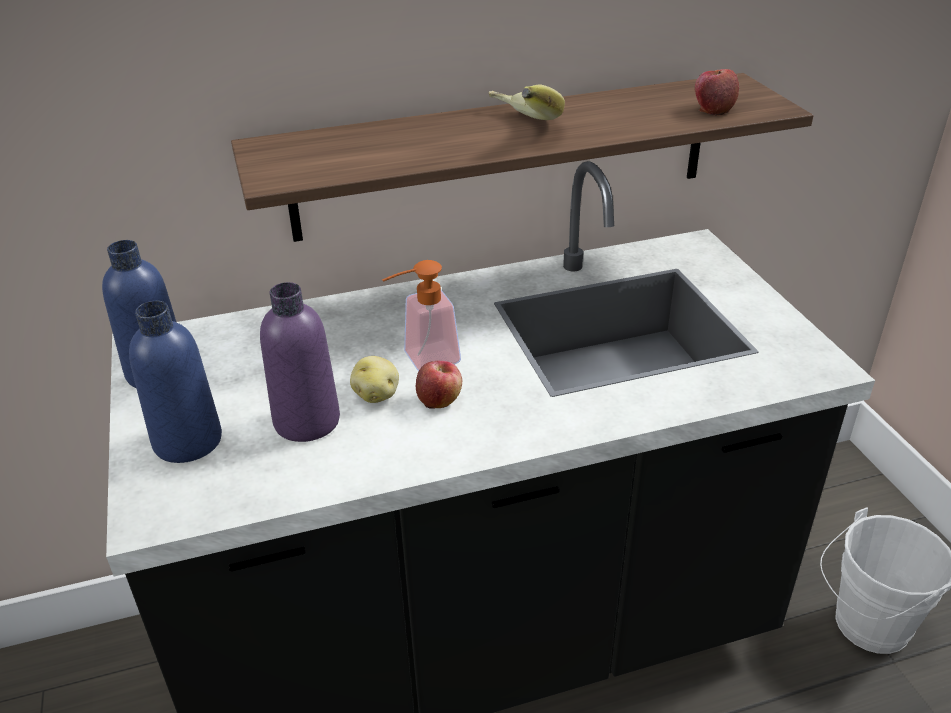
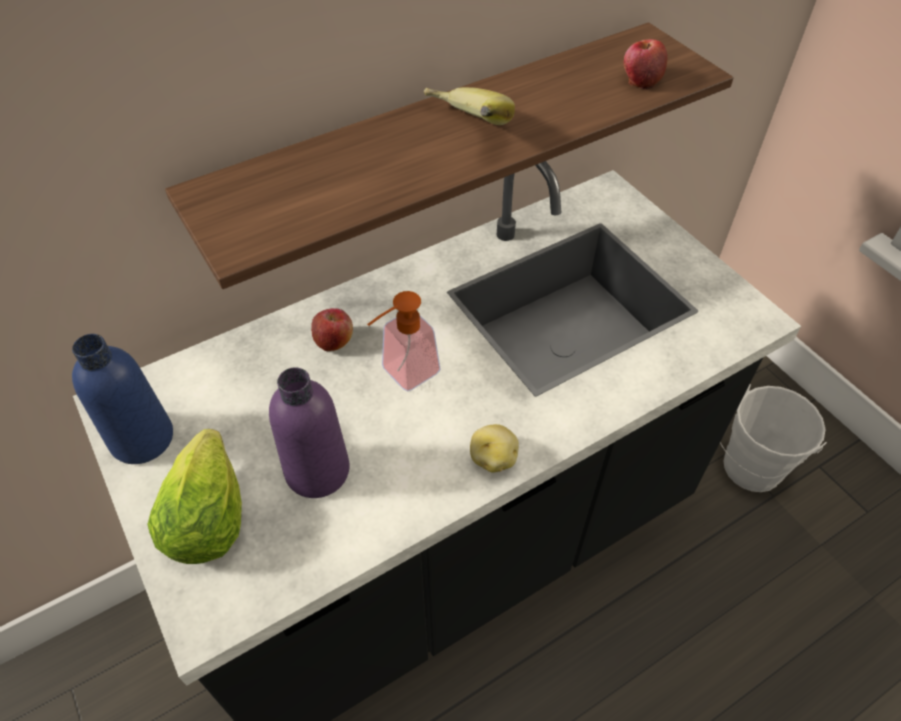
camera: 15 degrees left, 15 degrees up
blue bottle [129,301,222,463] -> lettuce [147,429,242,564]
potato [350,356,399,403] -> potato moved to [470,424,519,473]
apple [416,361,462,409] -> apple moved to [311,308,353,351]

